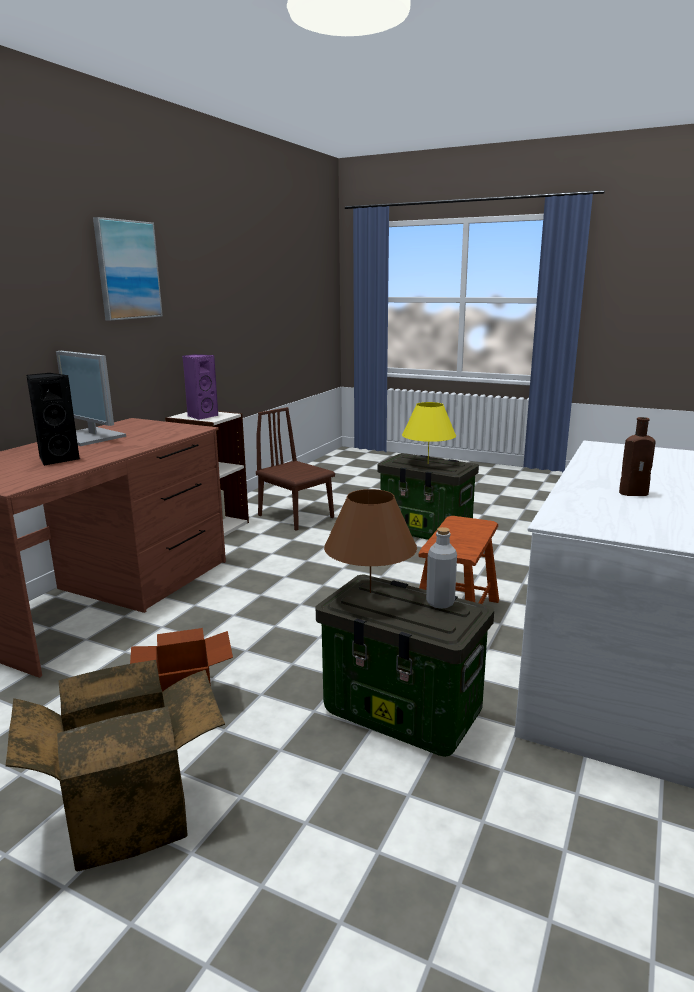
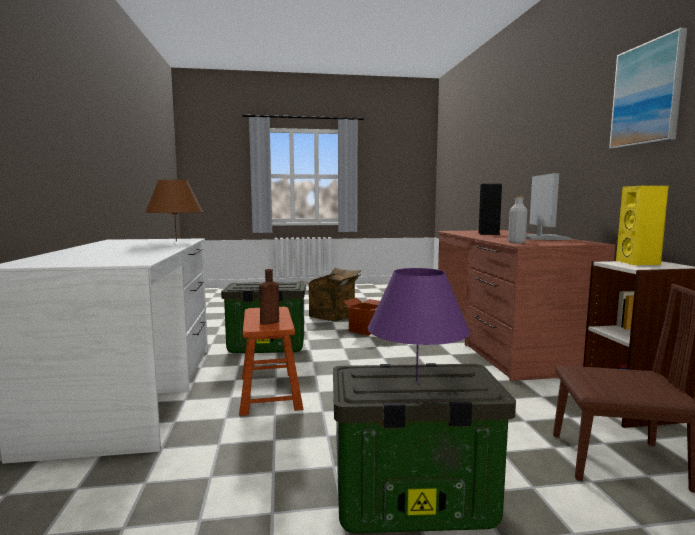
camera: 145 degrees right, 10 degrees down
monitor [56,351,126,446] -> monitor turned 90 degrees clockwise [526,173,571,240]
purple speaker [182,354,218,420] -> yellow speaker [616,186,669,265]
brown table lamp [324,489,417,593] -> brown table lamp moved to [146,180,203,242]
yellow table lamp [402,402,456,463] -> purple table lamp [368,268,470,382]
grey bottle [426,527,457,609] -> grey bottle moved to [508,196,527,243]
brown bottle [619,417,656,496] -> brown bottle moved to [259,269,279,325]

